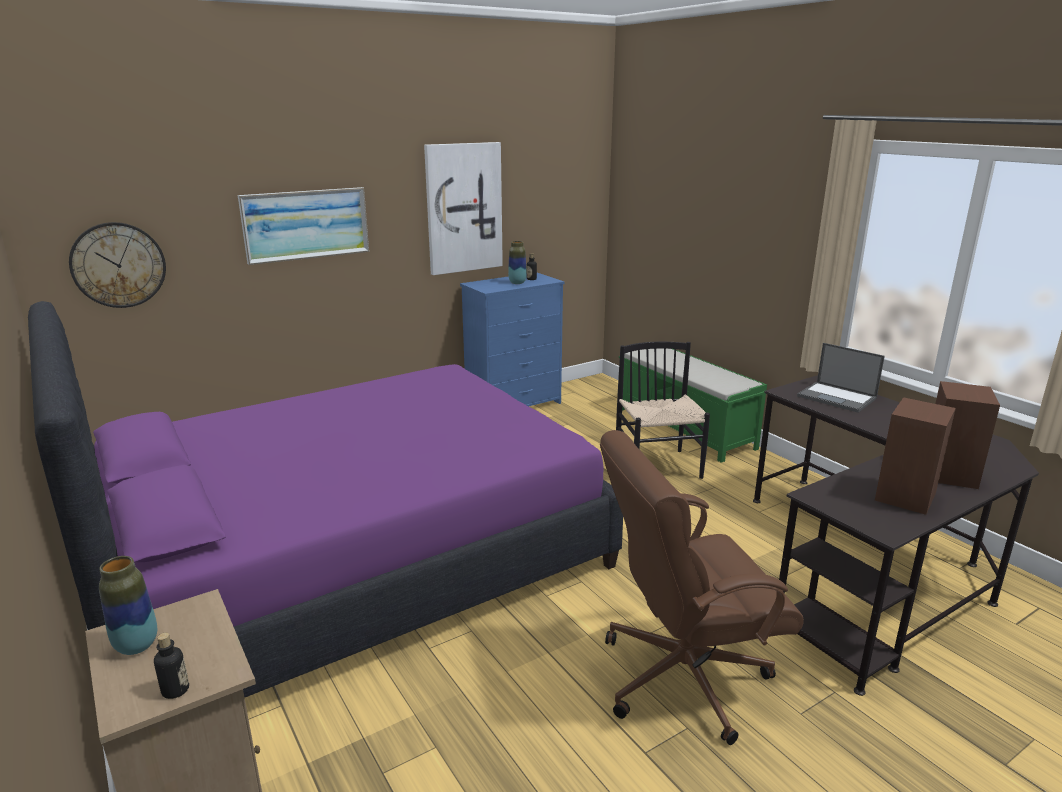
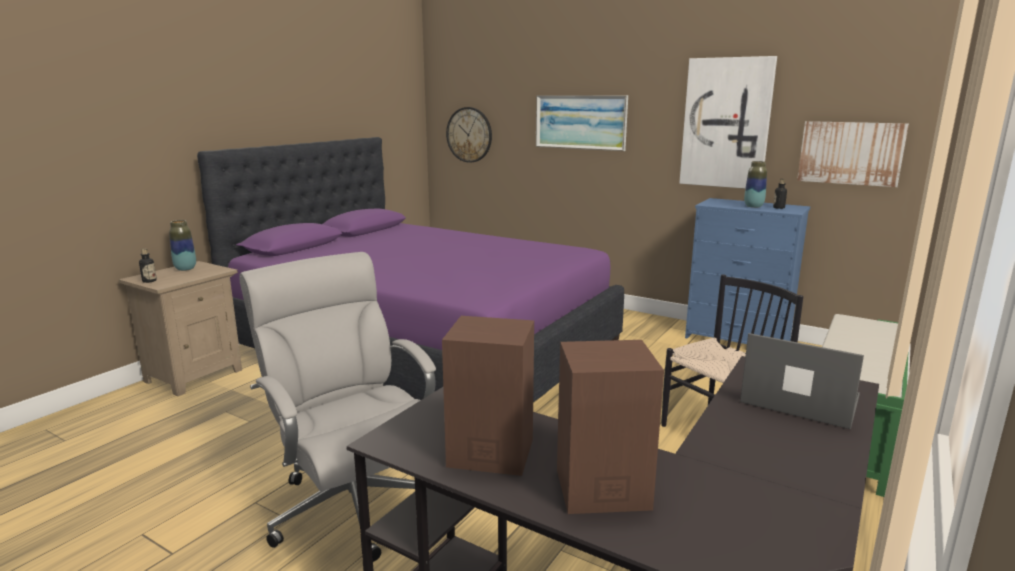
camera: 65 degrees right, 5 degrees down
brown office chair [600,430,804,745] -> grey office chair [239,252,436,562]
laptop [797,343,885,413] -> laptop turned 105 degrees clockwise [740,333,864,429]
none -> picture [797,121,909,187]

